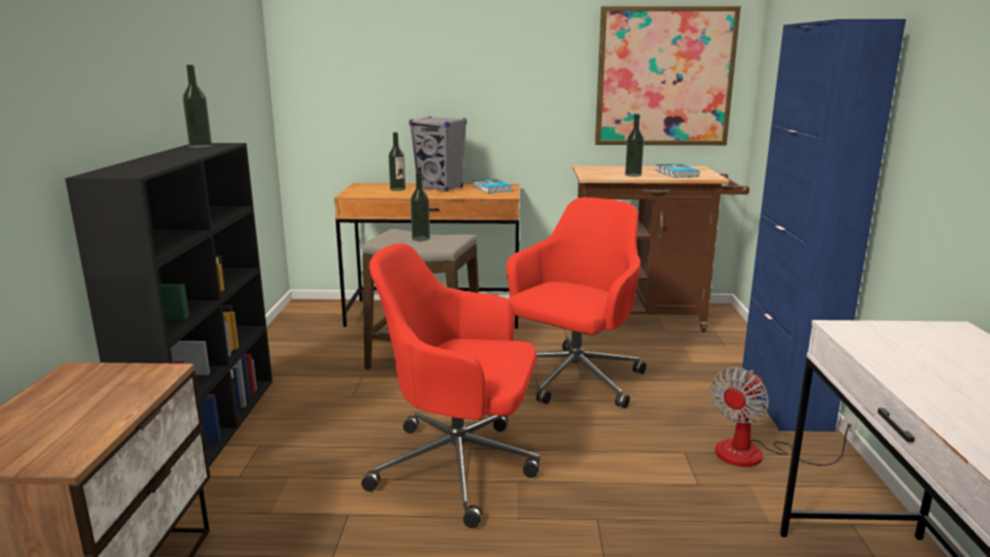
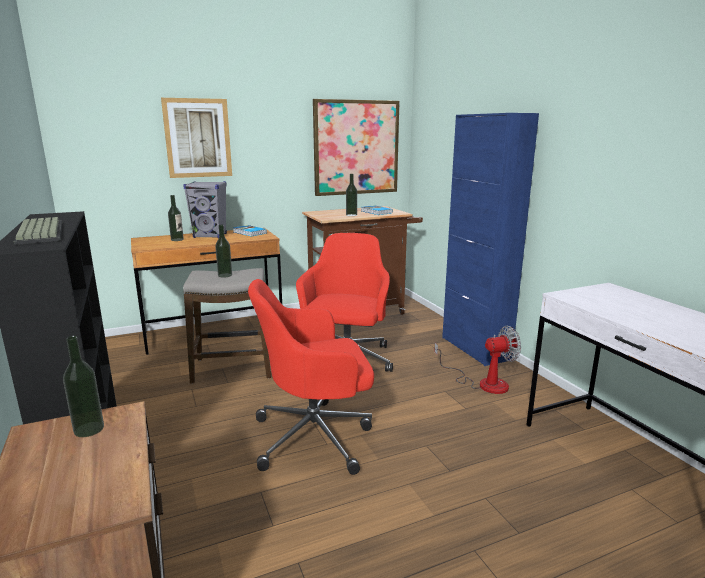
camera: 25 degrees left, 0 degrees up
bottle [183,65,212,148] -> bottle moved to [63,336,104,437]
fan [710,367,858,467] -> fan turned 120 degrees counterclockwise [434,326,521,394]
none -> keyboard [14,217,62,245]
none -> picture [161,98,232,178]

